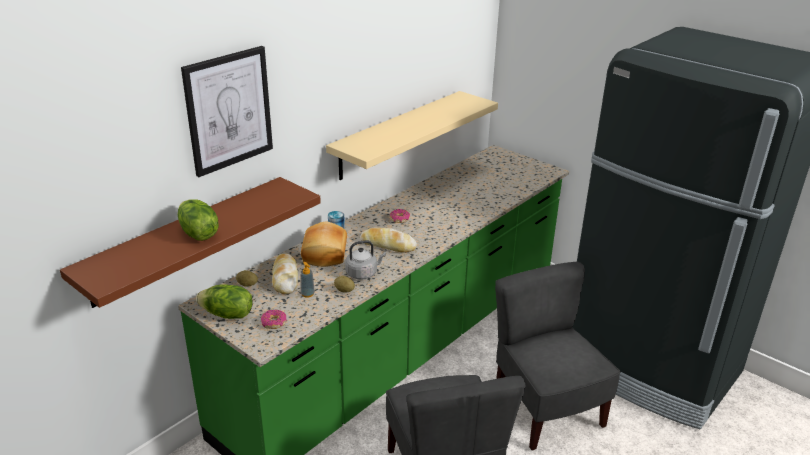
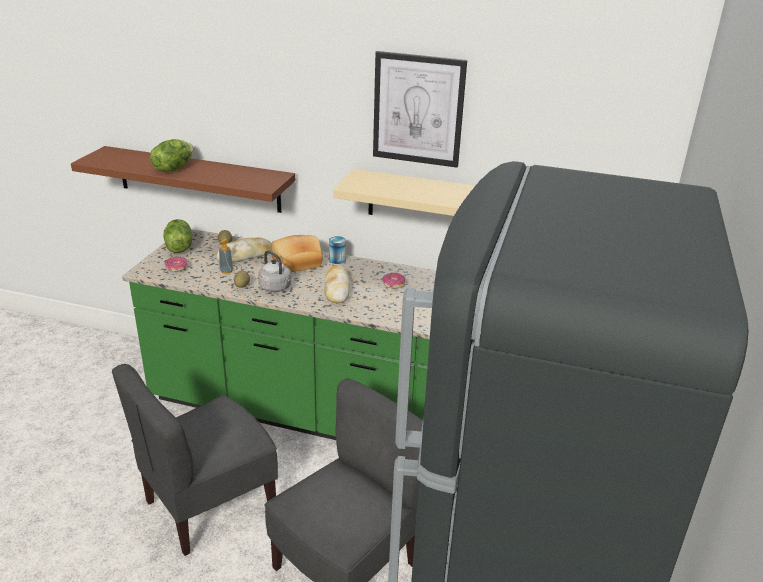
camera: 65 degrees right, 0 degrees up
picture [181,46,273,177] -> picture moved to [373,51,467,168]

